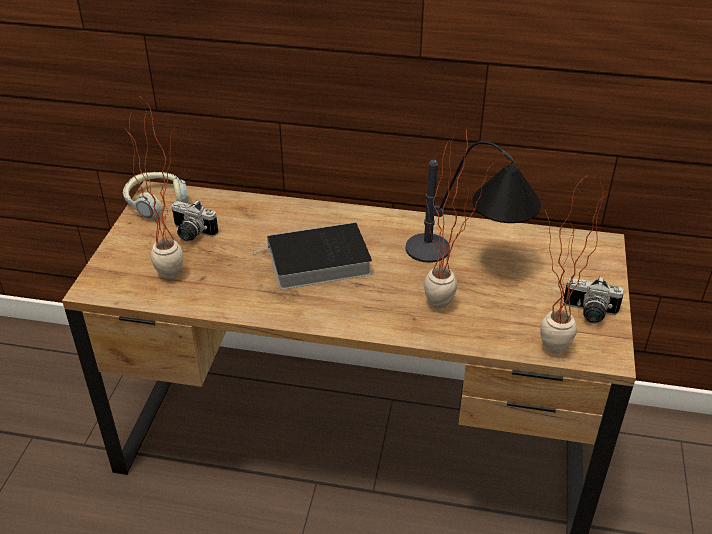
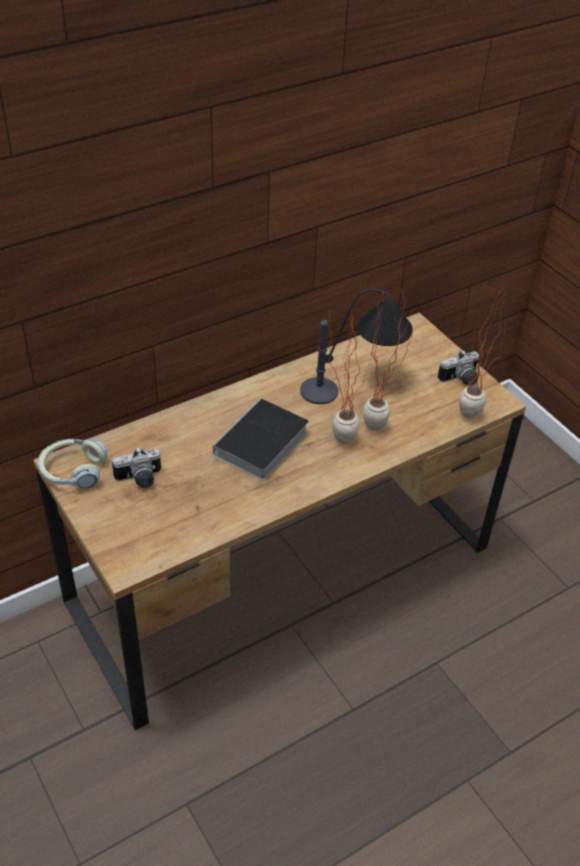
camera: 45 degrees left, 5 degrees up
potted plant [126,95,183,279] -> potted plant moved to [329,301,370,444]

